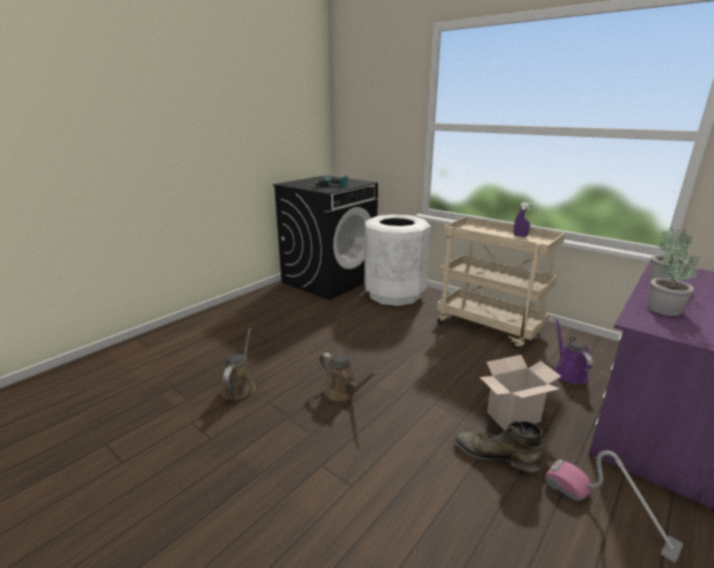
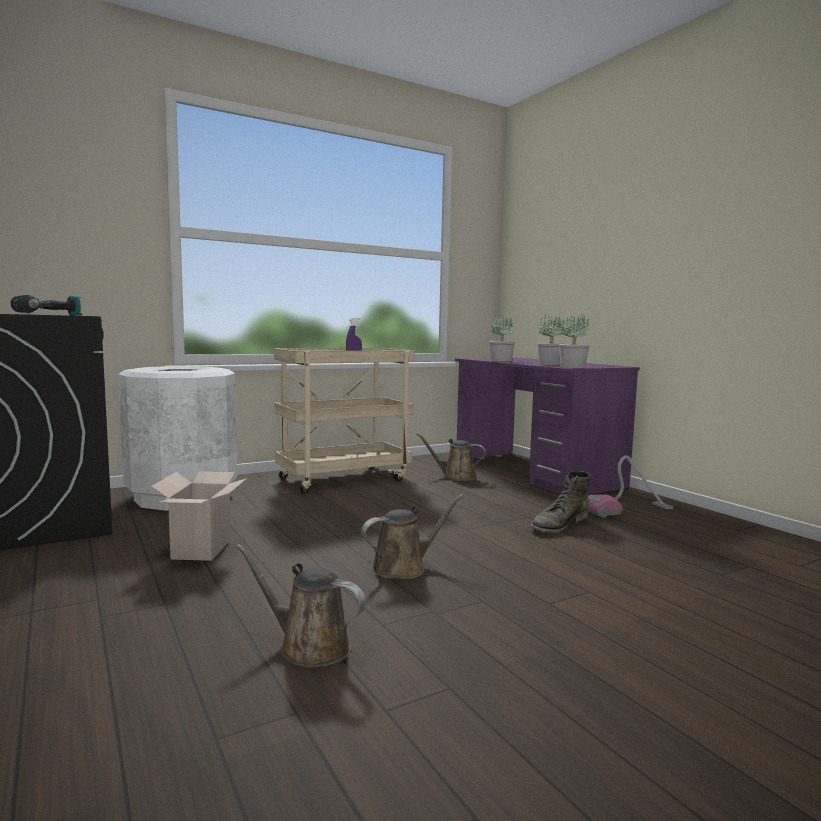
camera: 70 degrees left, 15 degrees down
cardboard box [479,355,561,430] -> cardboard box moved to [151,471,247,561]
purple watering can [554,318,593,384] -> brown watering can [416,433,486,481]
none -> potted plant [559,314,590,368]

